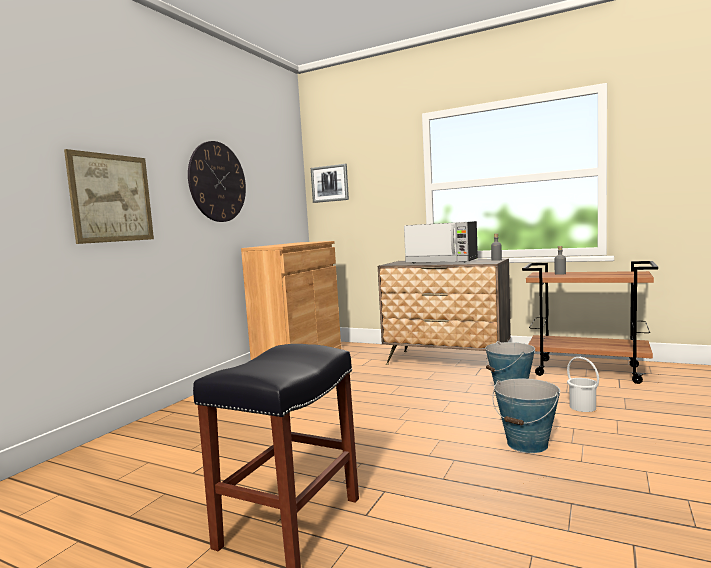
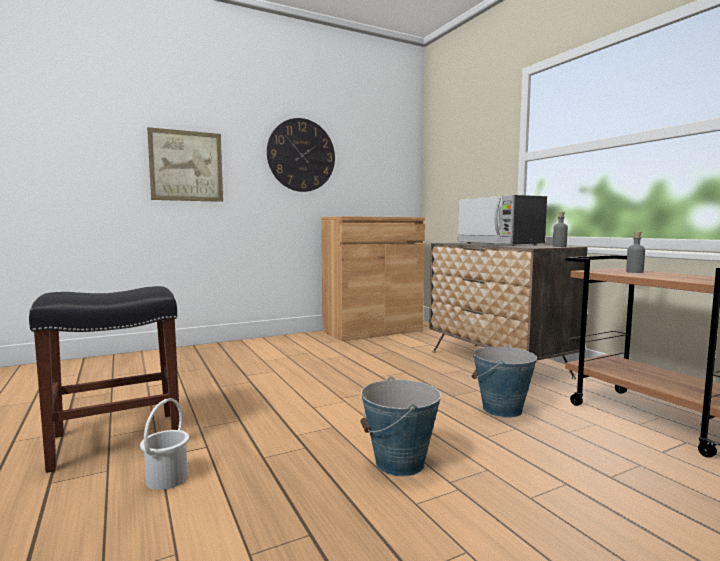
camera: 35 degrees right, 0 degrees up
picture [311,164,349,203] -> none
white bucket [567,357,599,412] -> white bucket moved to [140,398,189,490]

